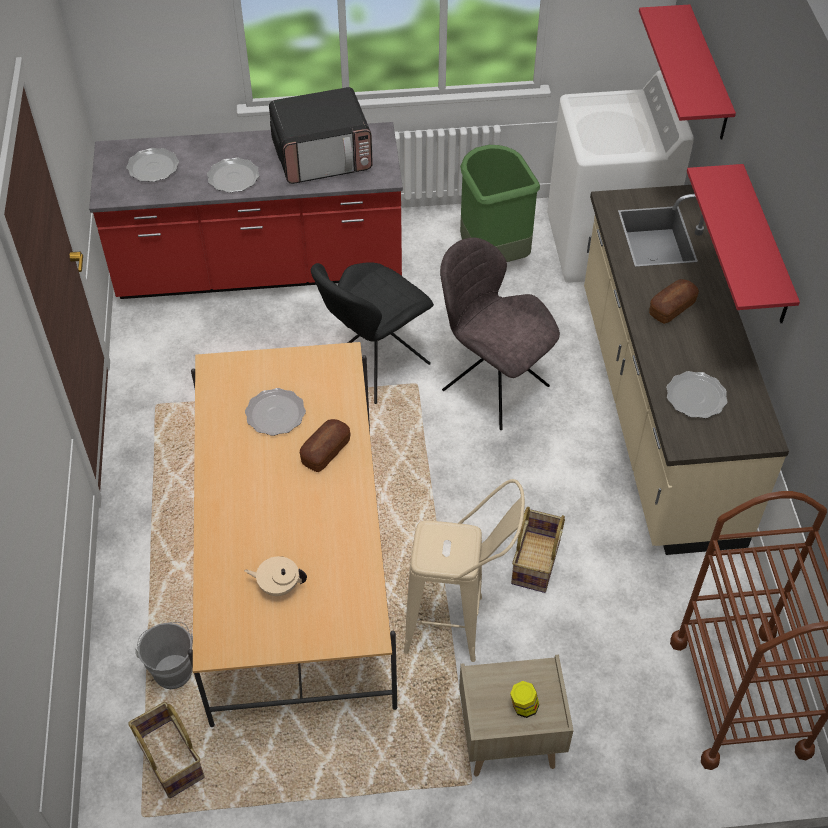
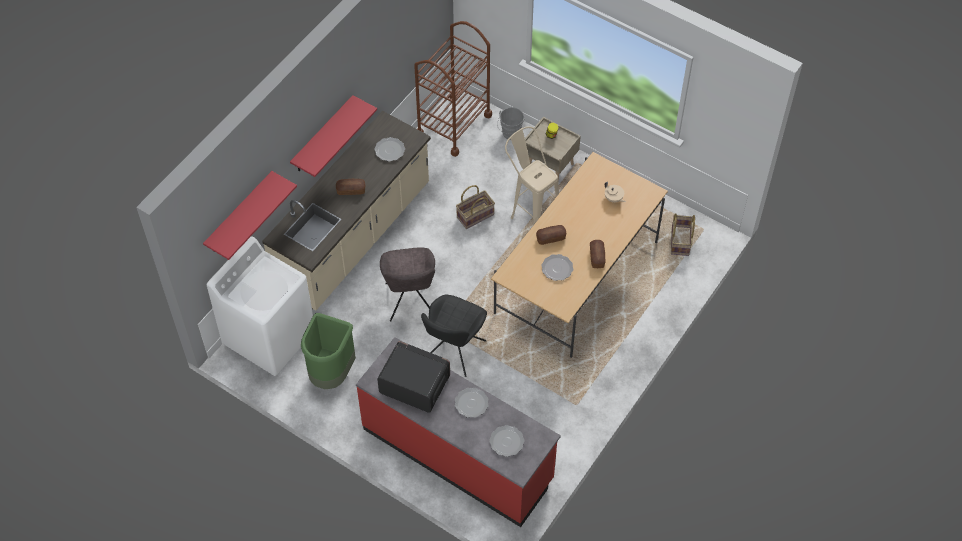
camera: 140 degrees left, 5 degrees up
grey bucket [135,622,193,689] -> grey bucket moved to [497,107,525,140]
black chair [311,263,434,404] -> black chair turned 120 degrees clockwise [421,294,487,377]
none -> bread [590,240,606,268]

